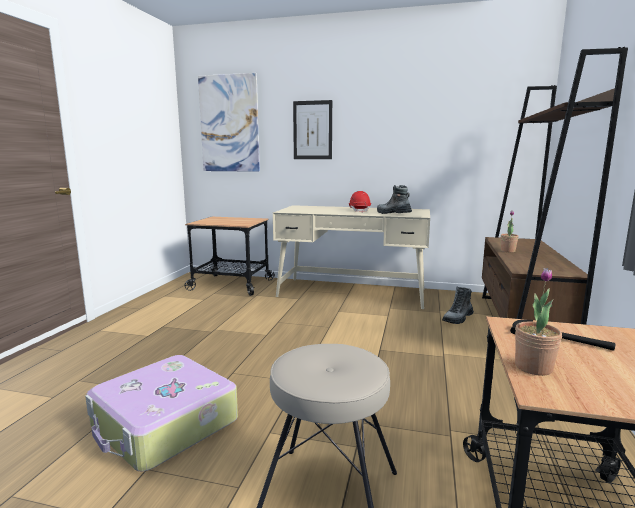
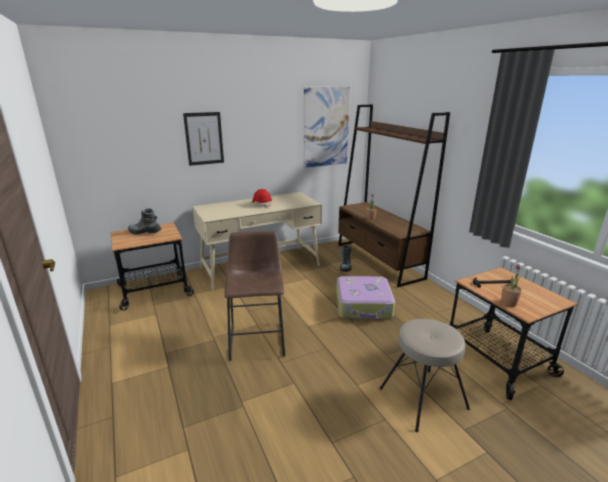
camera: 40 degrees left, 10 degrees up
suitcase [85,355,238,472] -> suitcase moved to [336,276,395,319]
picture [198,73,260,172] -> picture moved to [304,86,350,168]
boot [377,185,412,214] -> boot moved to [128,209,161,235]
none -> brown stool [224,231,285,361]

